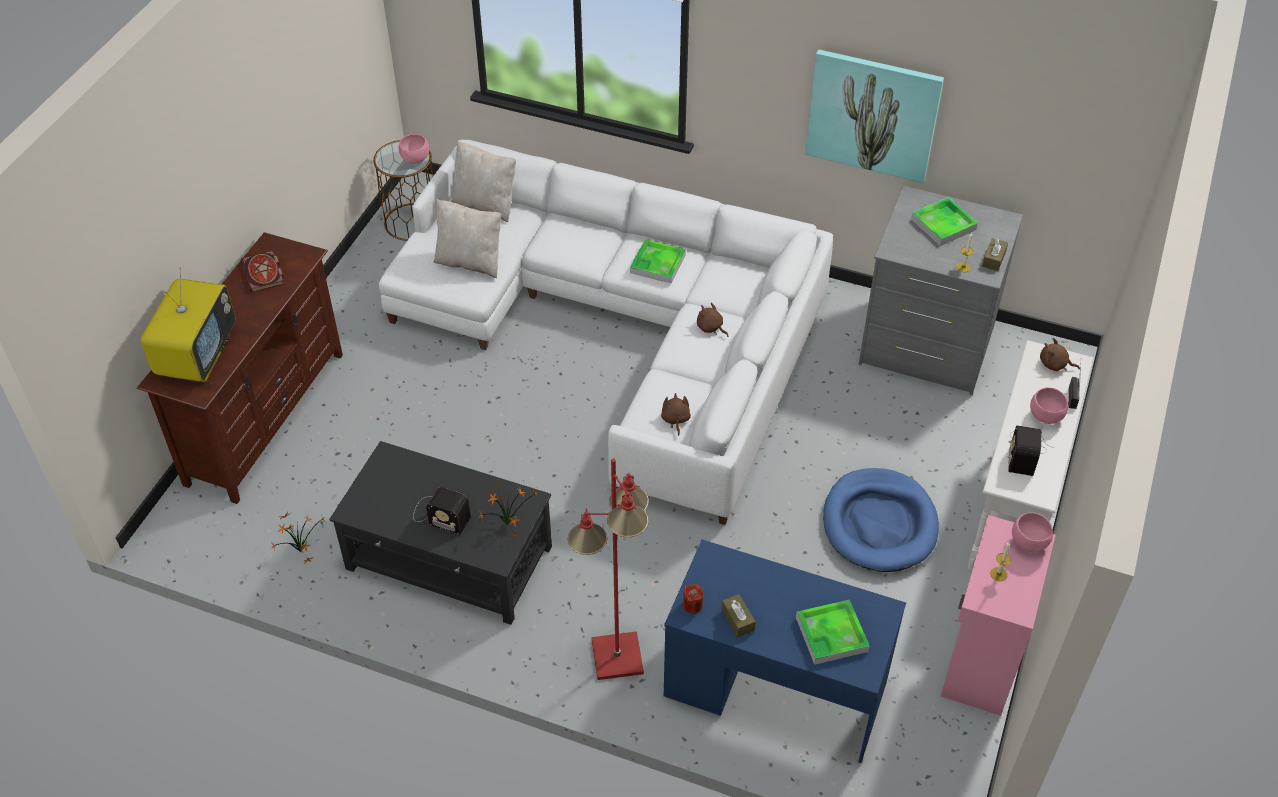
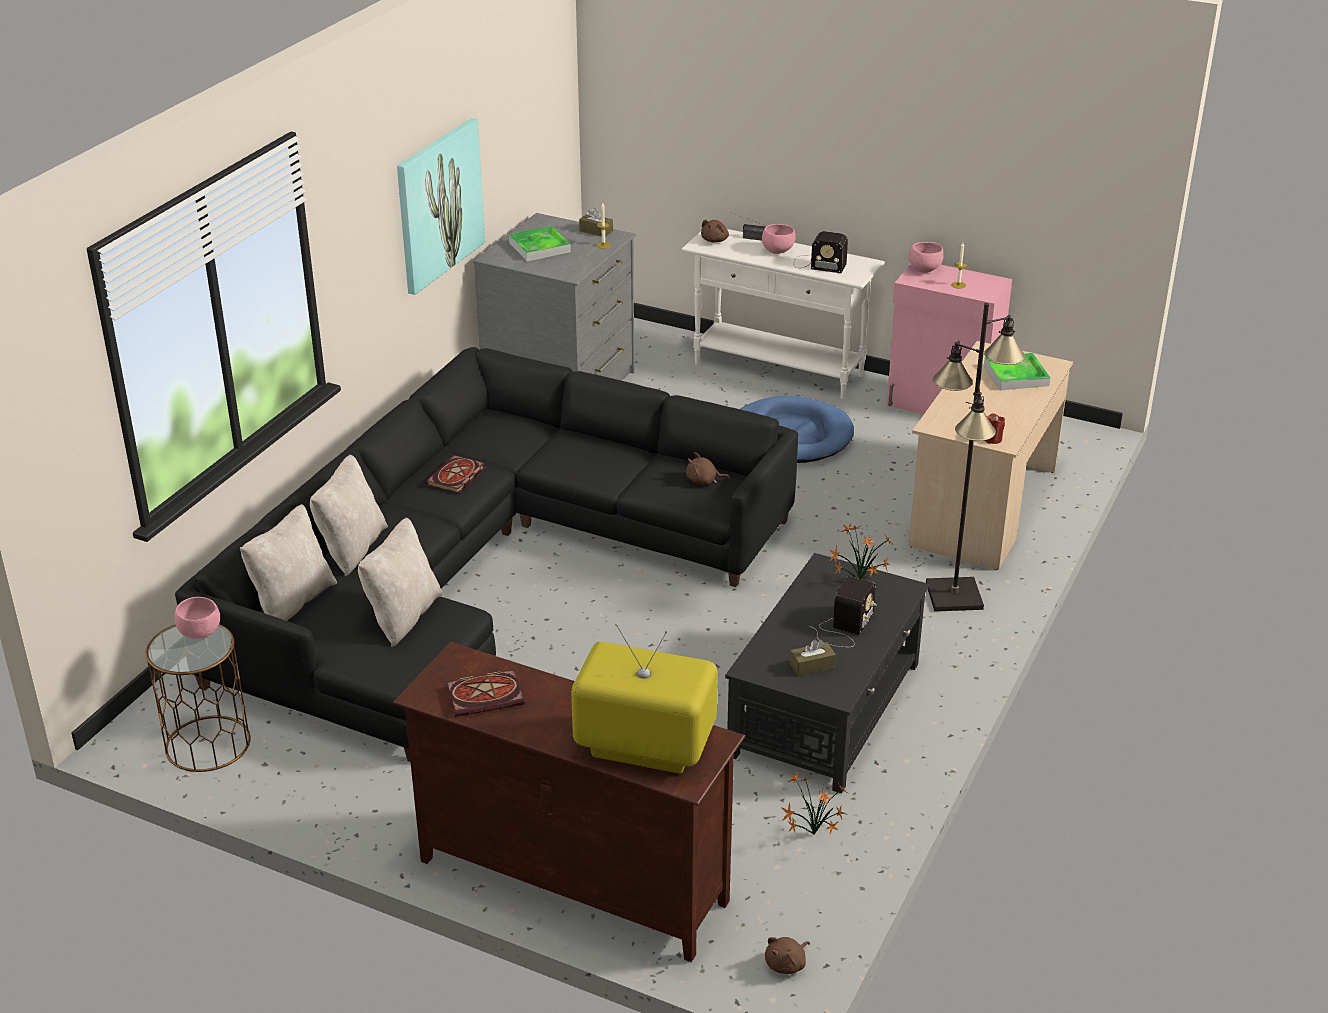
camera: 85 degrees left, 15 degrees down
white sofa [379,139,833,525] -> black sofa [175,347,798,762]
red floor lamp [568,458,649,680] -> black floor lamp [926,303,1025,611]
tray [630,239,686,284] -> book [425,455,485,494]
blue desk [664,540,906,763] -> beige desk [908,341,1073,570]
brown plush toy [697,303,729,337] -> brown plush toy moved to [765,937,810,974]
brown tissue box [721,594,756,637] -> brown tissue box moved to [790,639,836,676]
none -> beige pillow [310,454,388,576]

